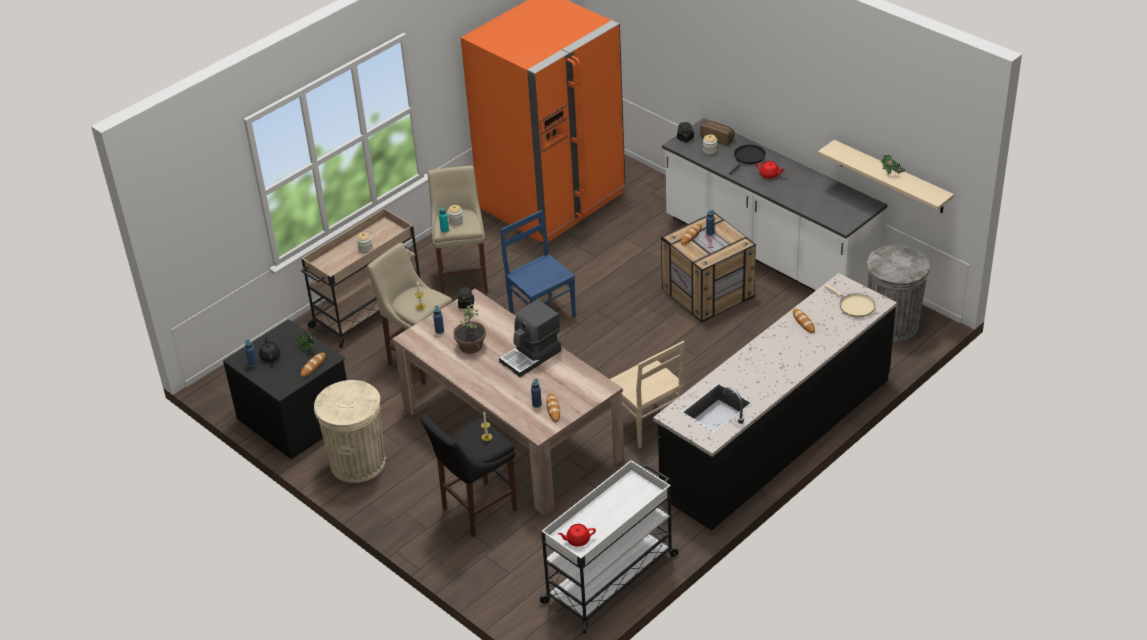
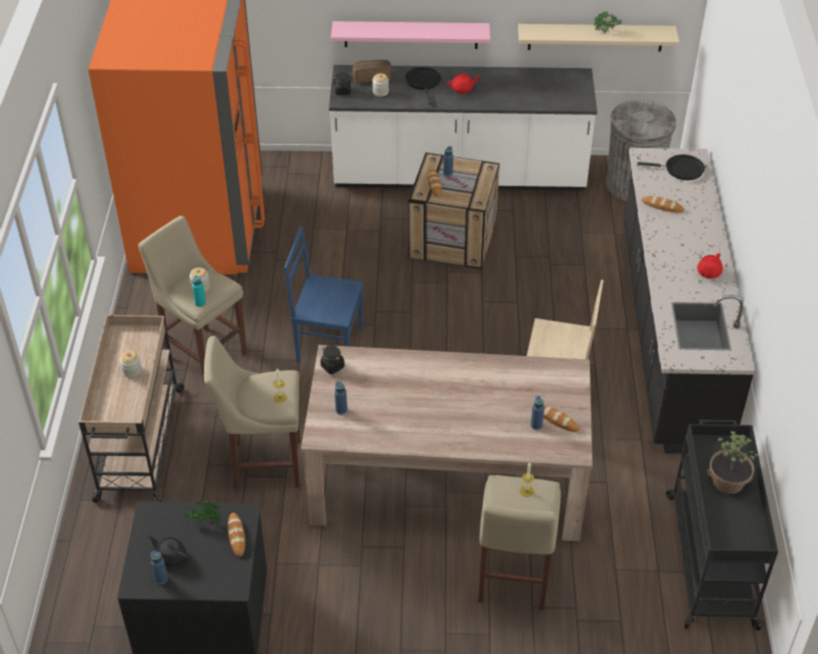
camera: 45 degrees left, 5 degrees up
beige trash can [314,380,386,483] -> none
black stool [421,414,517,537] -> beige stool [478,475,561,611]
potted plant [453,304,486,354] -> potted plant moved to [707,431,759,494]
coffee machine [499,299,561,377] -> none
white cart [538,460,679,634] -> black cart [666,420,778,631]
red teapot [558,524,596,547] -> red teapot moved to [697,253,723,278]
beige frying pan [825,284,875,317] -> black frying pan [638,155,705,180]
none -> pink shelf [331,21,490,49]

